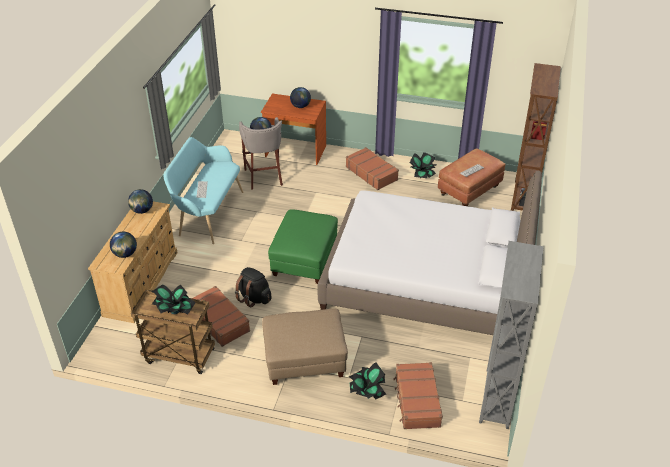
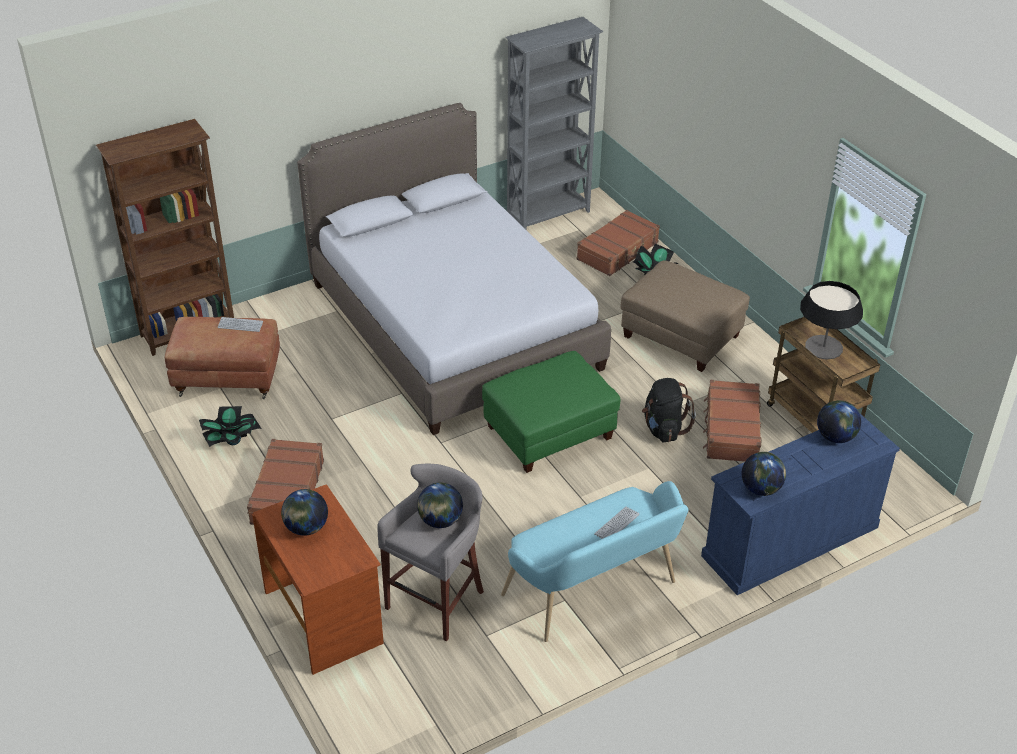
camera: 135 degrees left, 0 degrees up
beige dresser [88,201,178,323] -> blue dresser [701,413,900,595]
potted plant [151,284,196,315] -> table lamp [800,281,863,359]

